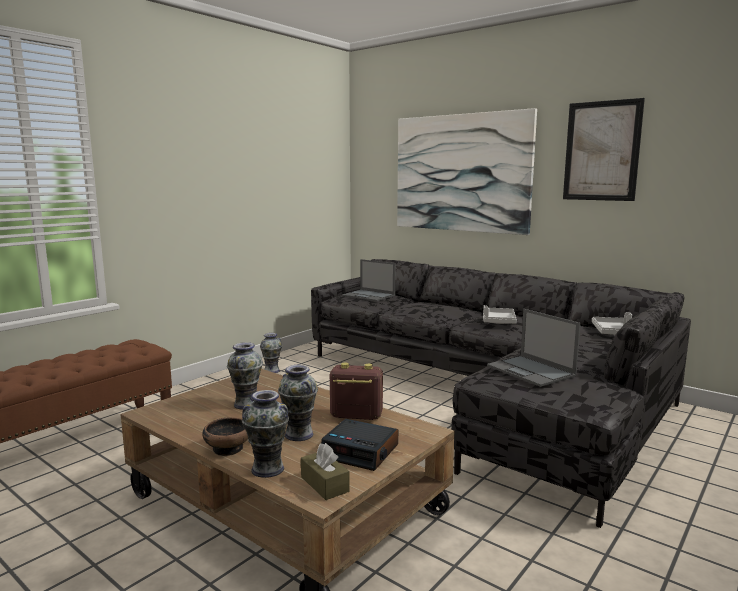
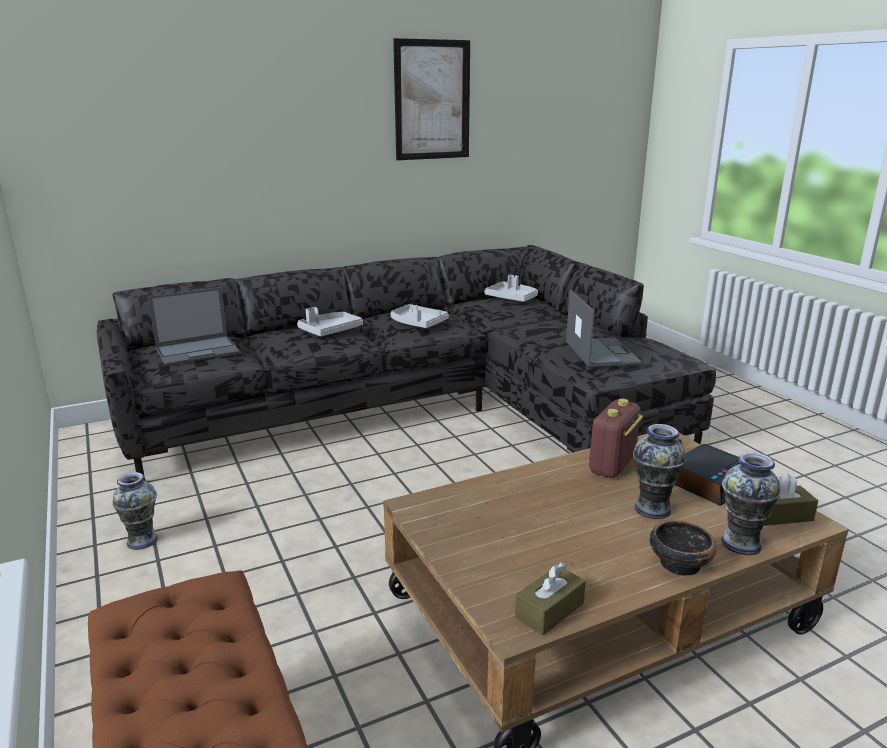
camera: 65 degrees left, 10 degrees up
vase [227,342,263,410] -> none
picture [397,108,537,235] -> none
laptop [487,309,581,387] -> laptop turned 90 degrees counterclockwise [566,290,642,367]
none -> grey tray [297,307,363,336]
none -> brown tissue box [515,563,586,636]

